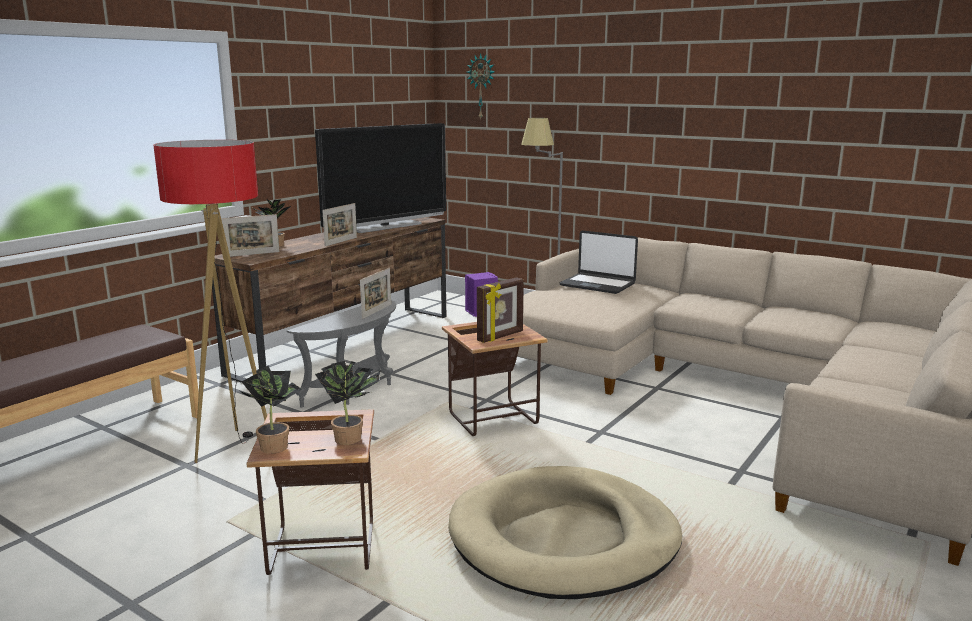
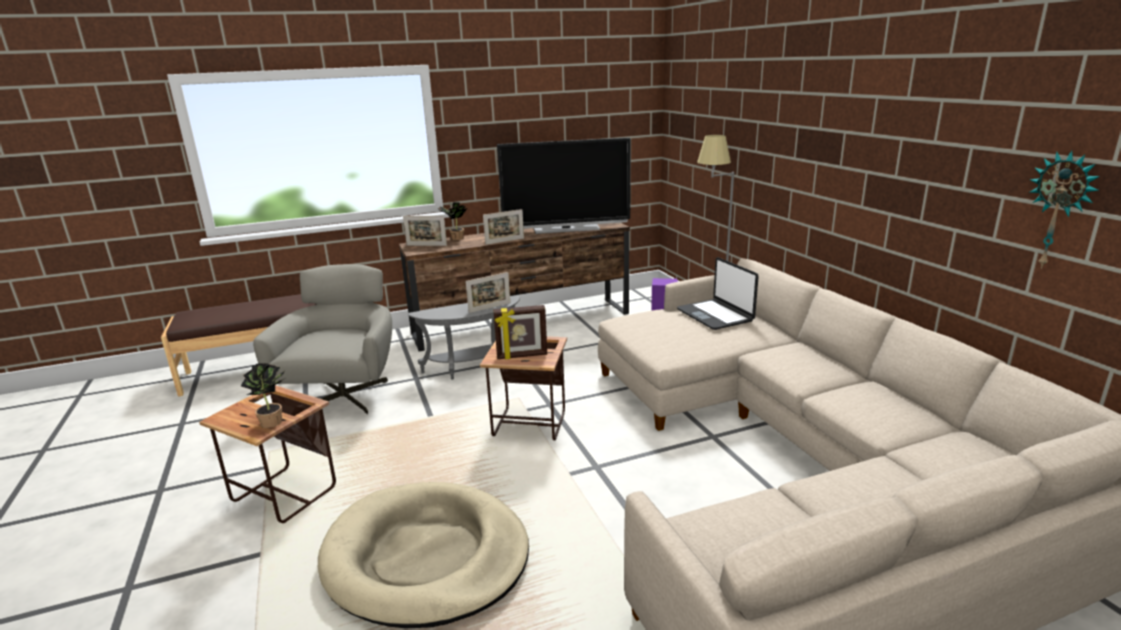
camera: 35 degrees right, 5 degrees up
floor lamp [153,140,267,463] -> grey armchair [253,264,392,414]
potted plant [239,366,302,454] -> none
wall clock [467,53,494,120] -> wall clock moved to [1030,150,1100,268]

